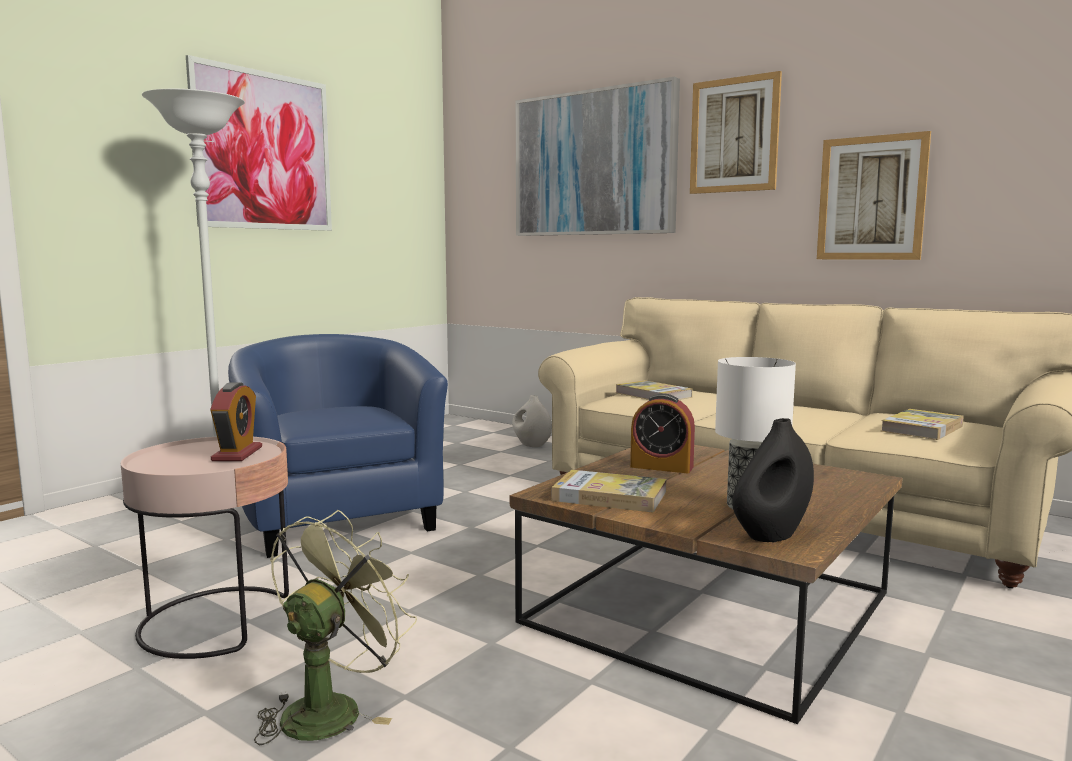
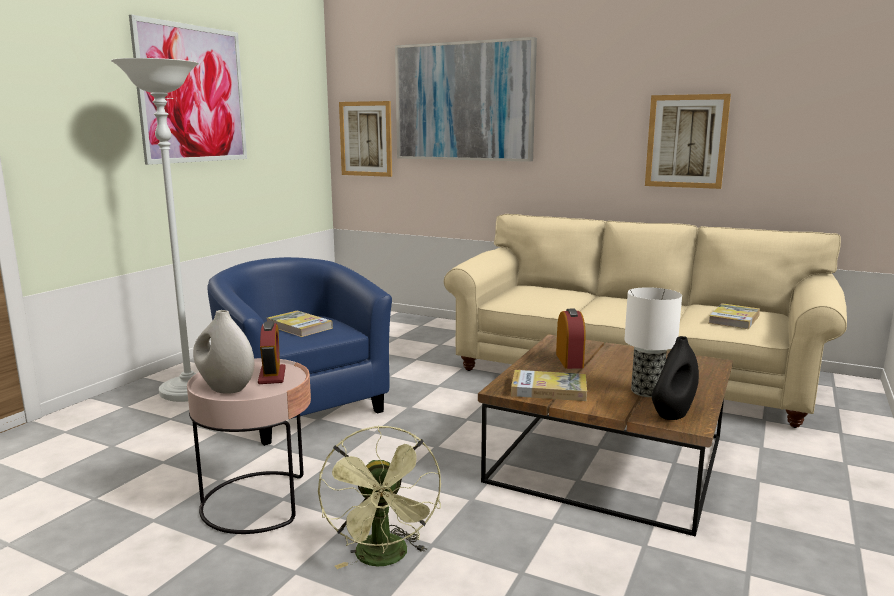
camera: 10 degrees left, 5 degrees up
green fan [254,510,417,745] -> green fan turned 150 degrees clockwise [318,425,441,569]
white vase [512,395,552,447] -> white vase moved to [193,310,254,394]
book [616,380,692,400] -> book moved to [267,311,333,337]
alarm clock [630,394,695,473] -> alarm clock turned 105 degrees counterclockwise [556,309,586,369]
picture [690,71,782,194] -> picture moved to [339,101,392,177]

